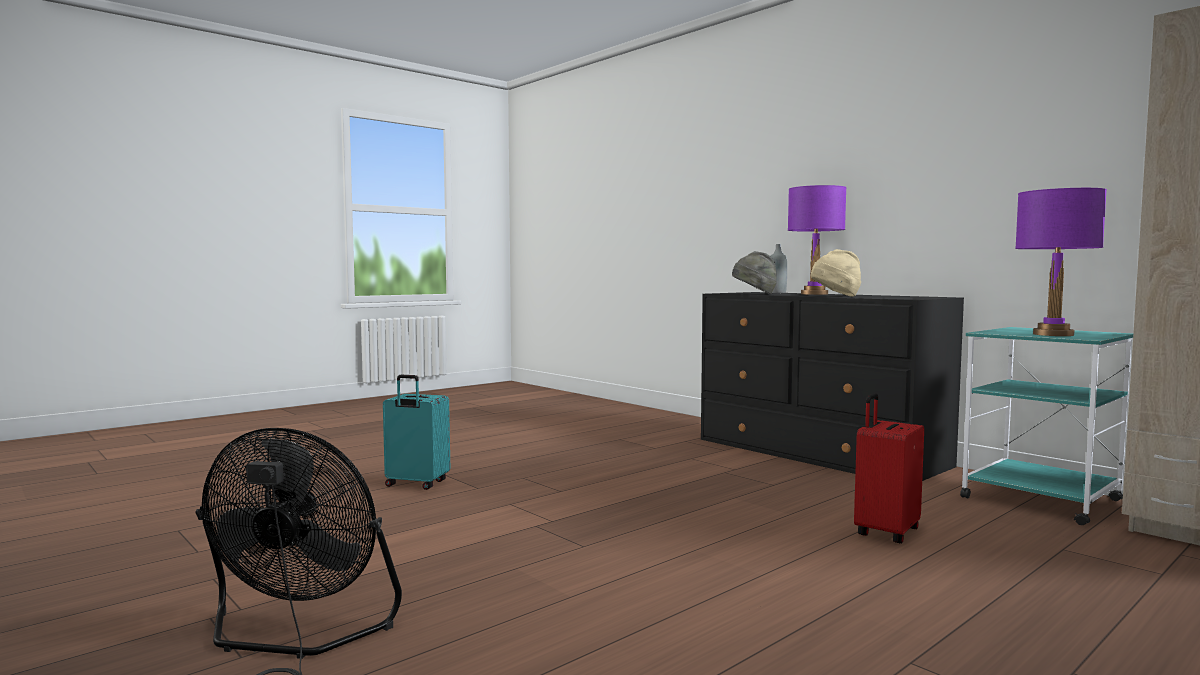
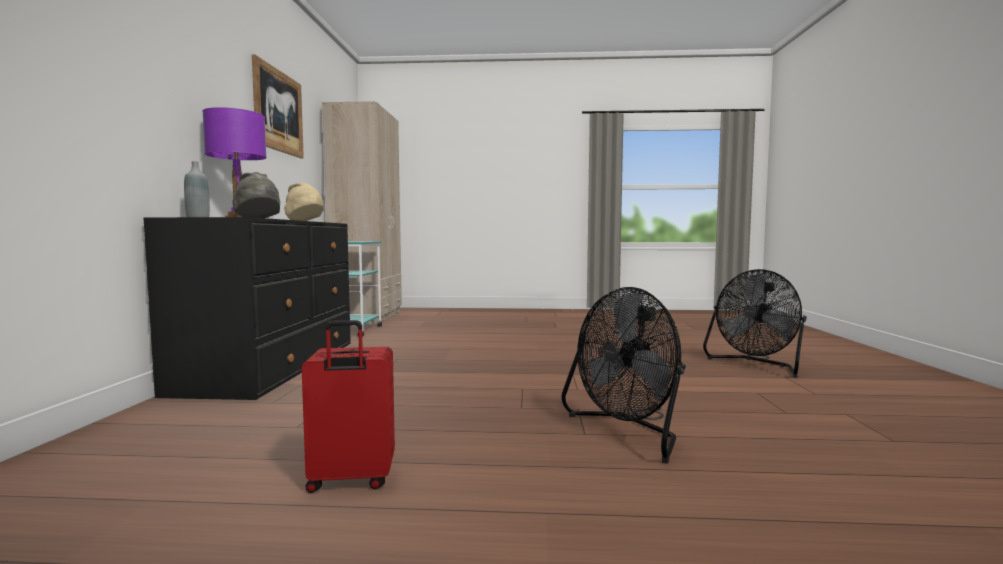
camera: 135 degrees left, 0 degrees up
turquoise suitcase [383,375,450,490] -> black fan [562,287,686,464]
red suitcase [854,393,924,543] -> red suitcase moved to [302,320,395,493]
purple table lamp [1015,188,1107,336] -> none
none -> picture [252,54,304,158]

